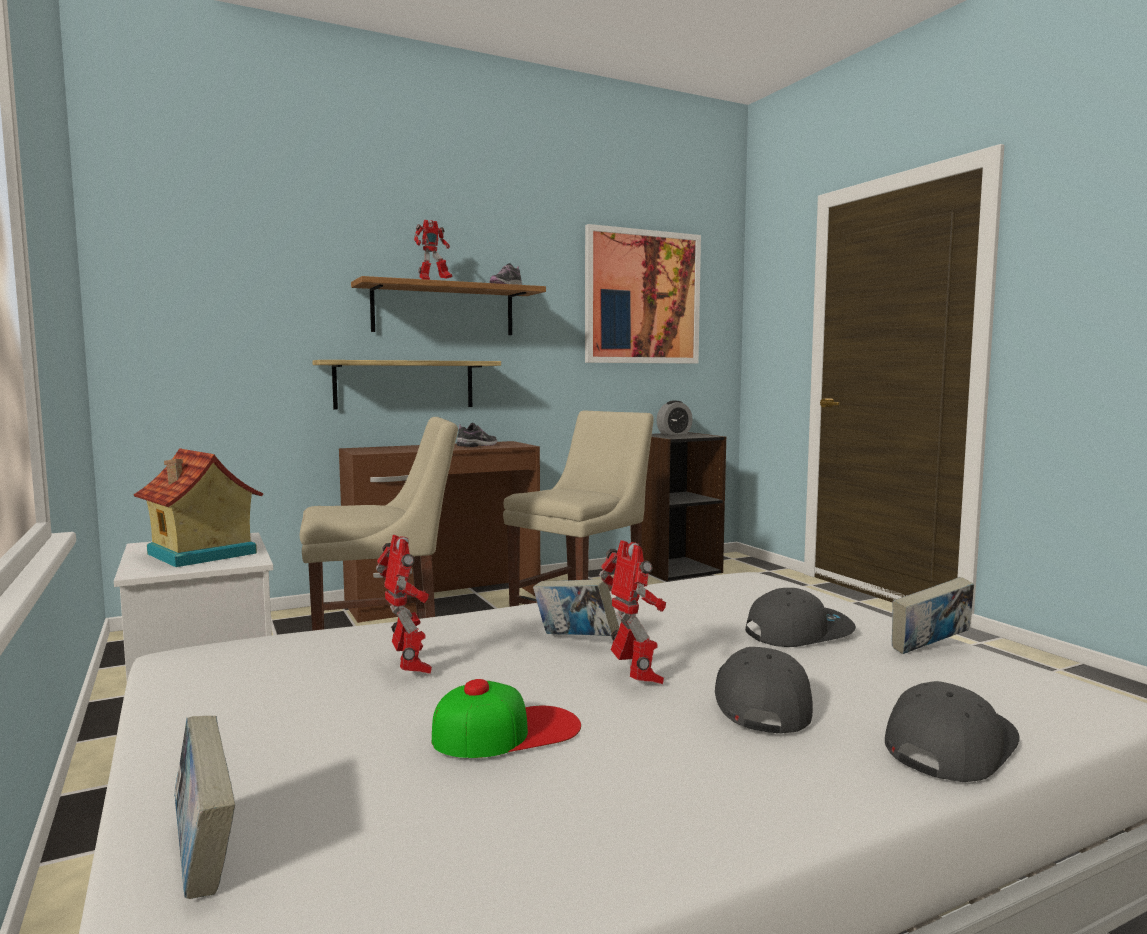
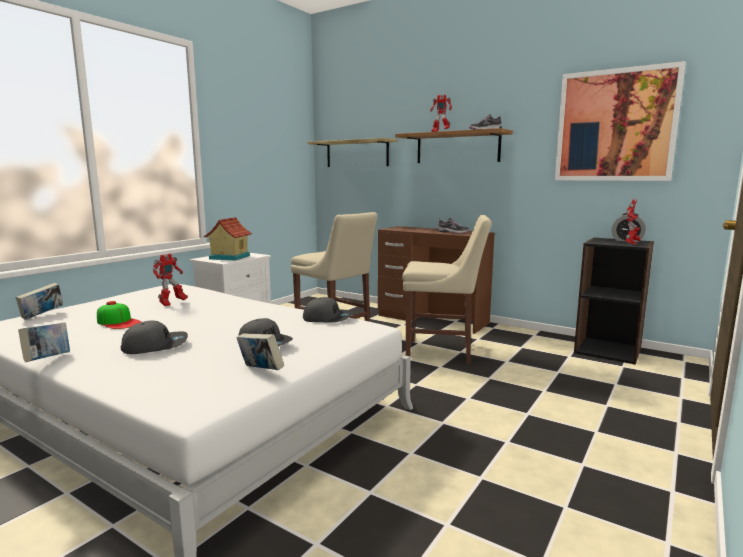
camera: 60 degrees right, 5 degrees up
shelf [312,360,501,410] -> shelf moved to [307,138,397,167]
book [533,579,619,636] -> book moved to [18,322,70,362]
toy robot [599,540,666,684] -> toy robot moved to [625,199,641,245]
grey cap [885,681,1020,782] -> grey cap moved to [303,297,353,322]

